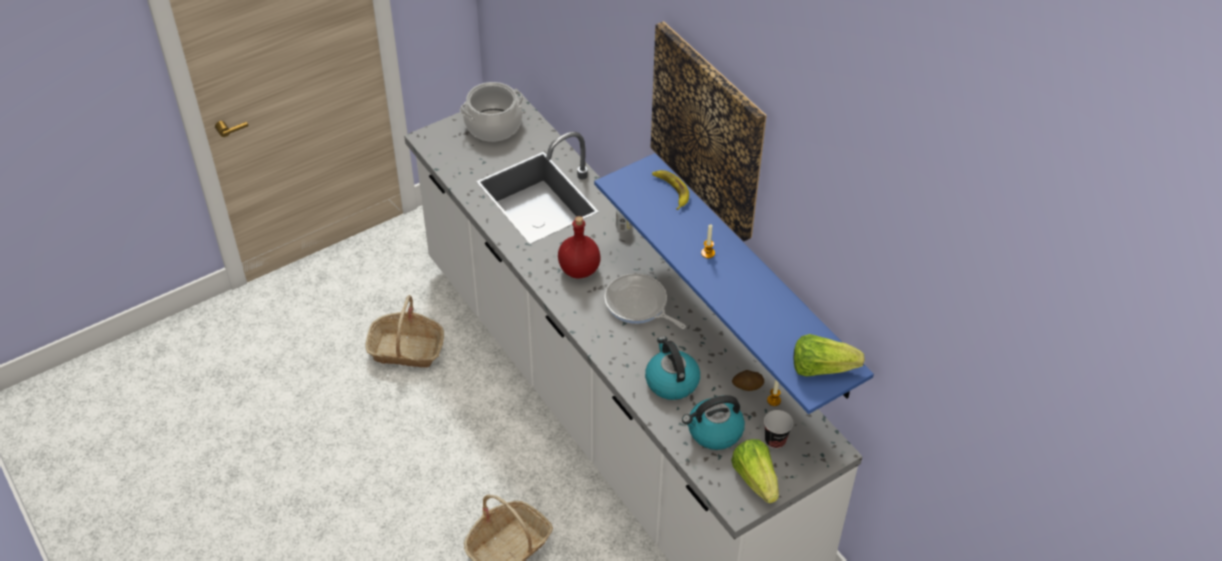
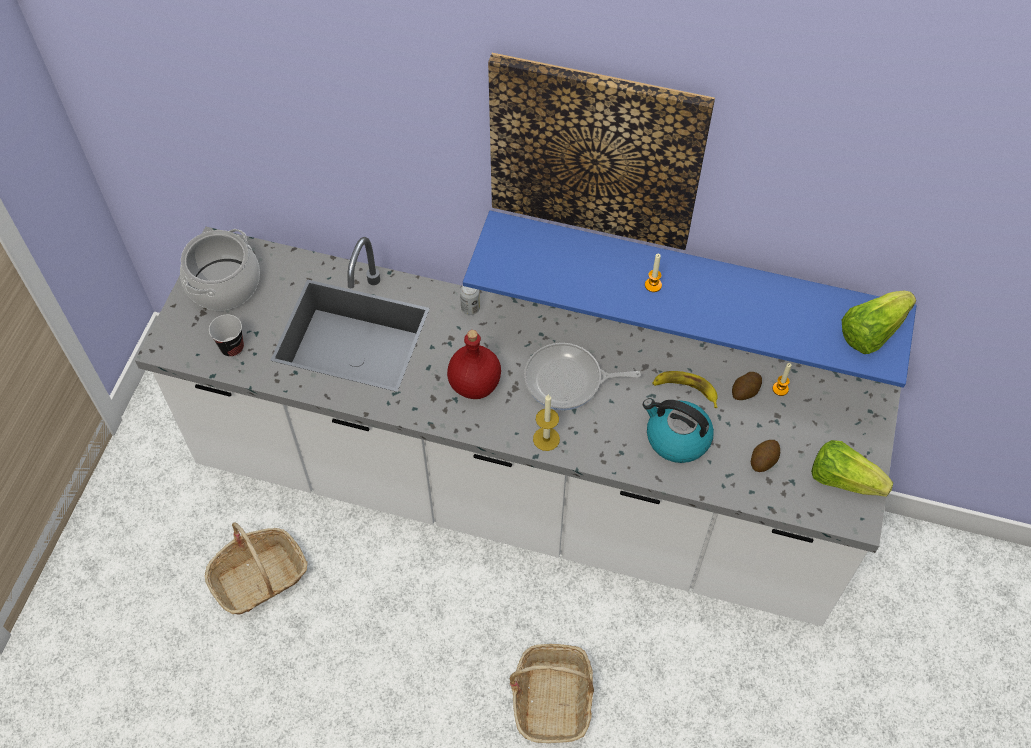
camera: 40 degrees left, 10 degrees up
banana [652,170,689,210] -> banana moved to [652,371,718,408]
kettle [682,395,745,450] -> potato [751,440,780,472]
cup [764,410,793,449] -> cup moved to [209,314,244,357]
none -> candle [533,394,560,451]

